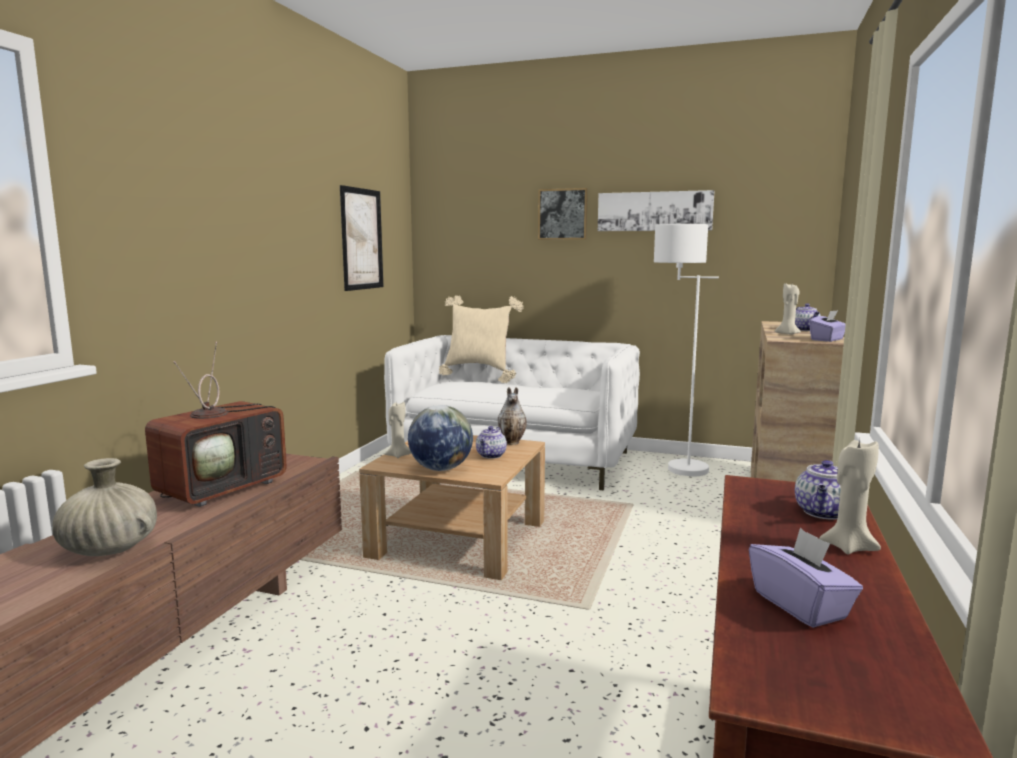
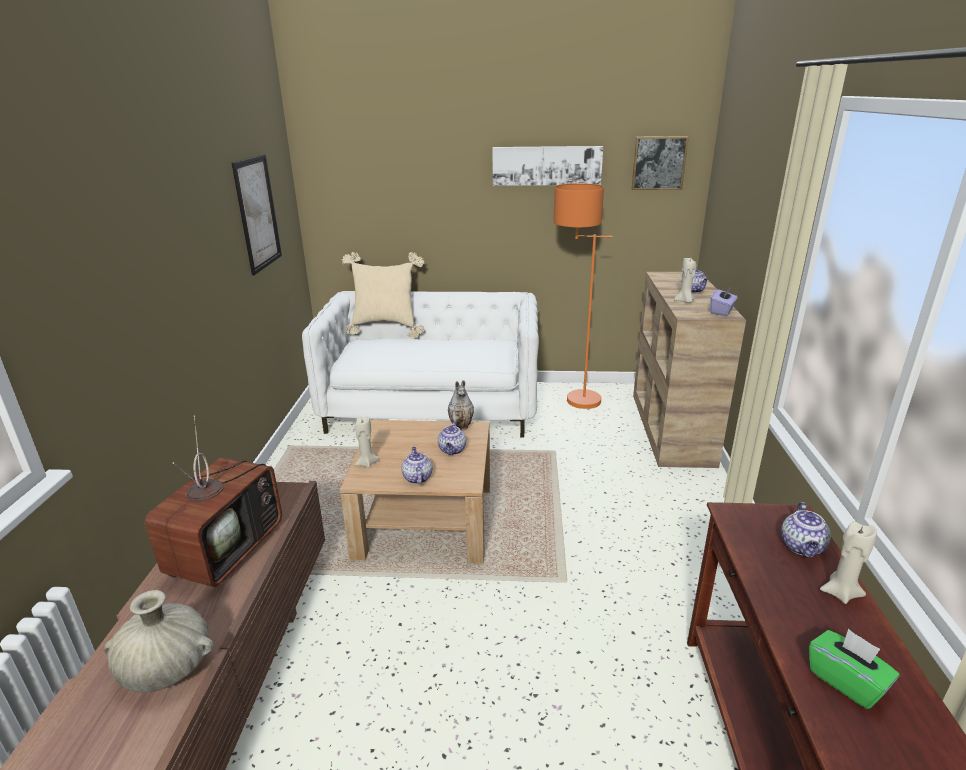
camera: 15 degrees left, 15 degrees up
globe [408,405,473,471] -> teapot [401,447,432,484]
picture [538,188,588,240] -> picture moved to [632,136,689,190]
white floor lamp [654,224,719,476] -> orange floor lamp [554,183,613,409]
purple tissue box [749,528,863,628] -> green tissue box [809,628,900,709]

